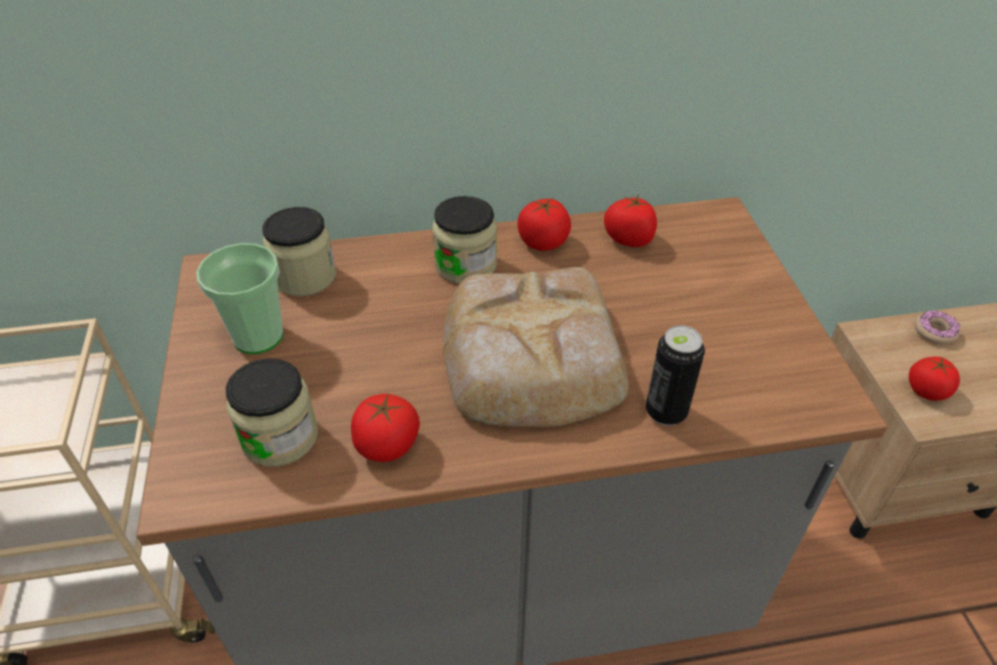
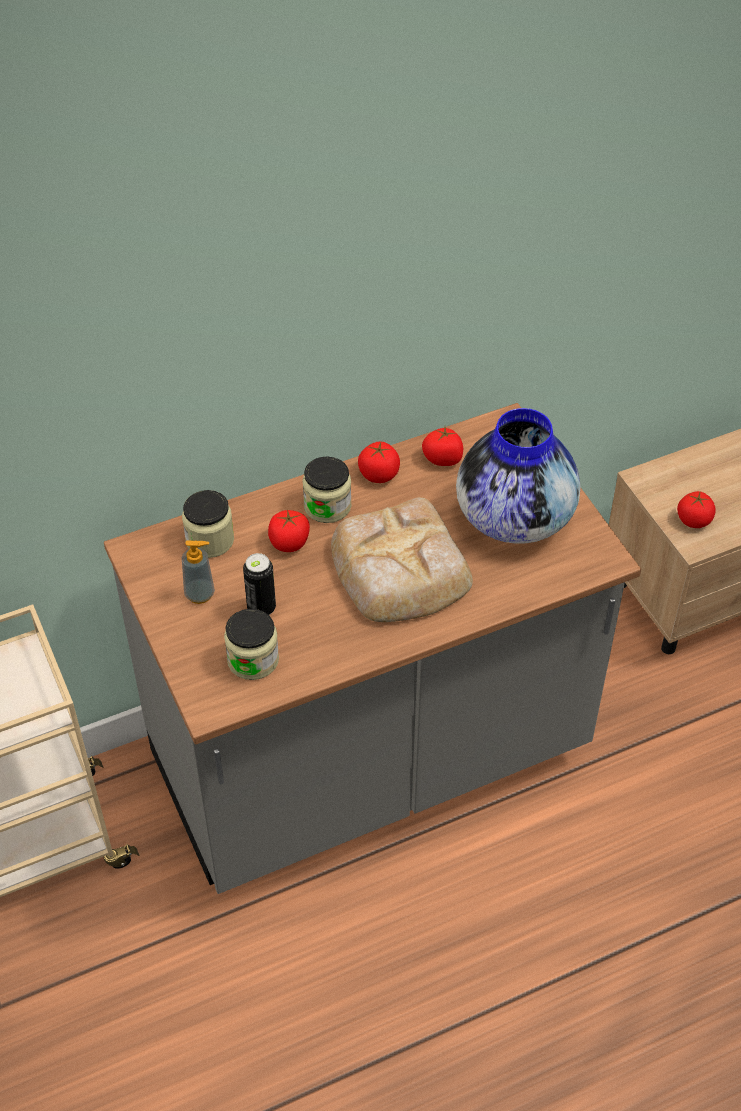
camera: 15 degrees left, 5 degrees up
cup [196,243,284,354] -> soap dispenser [182,540,215,604]
tomato [351,393,420,462] -> tomato moved to [268,509,310,552]
can [646,325,705,426] -> can moved to [243,553,276,615]
donut [915,310,960,344] -> none
none -> vase [456,408,581,544]

